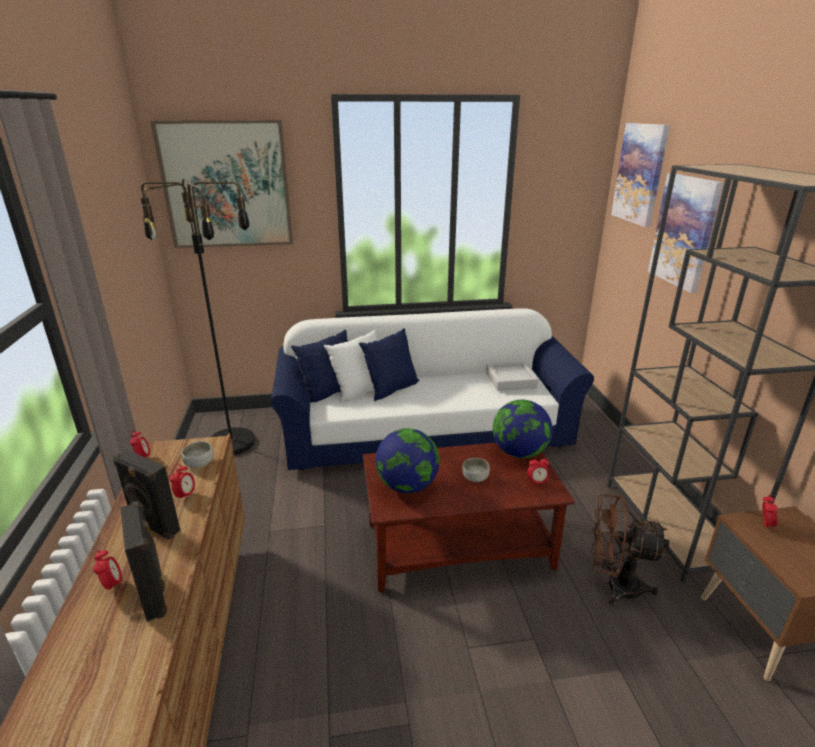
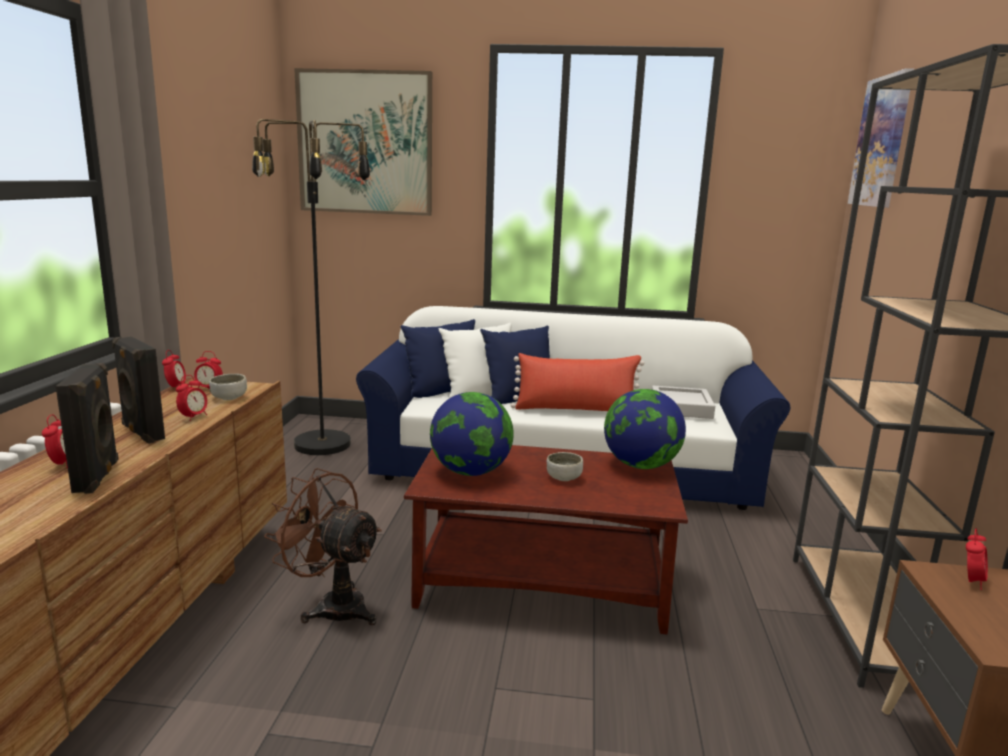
camera: 15 degrees right, 10 degrees down
alarm clock [527,455,549,486] -> alarm clock moved to [194,351,223,389]
brown fan [591,494,669,606] -> brown fan moved to [264,468,382,625]
picture [648,173,723,293] -> none
none -> red pillow [510,353,644,411]

